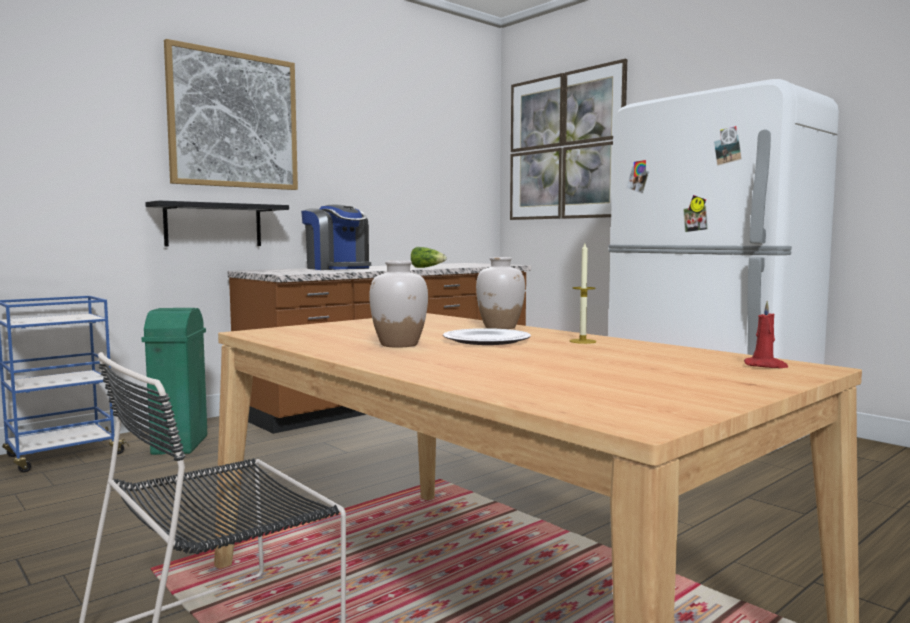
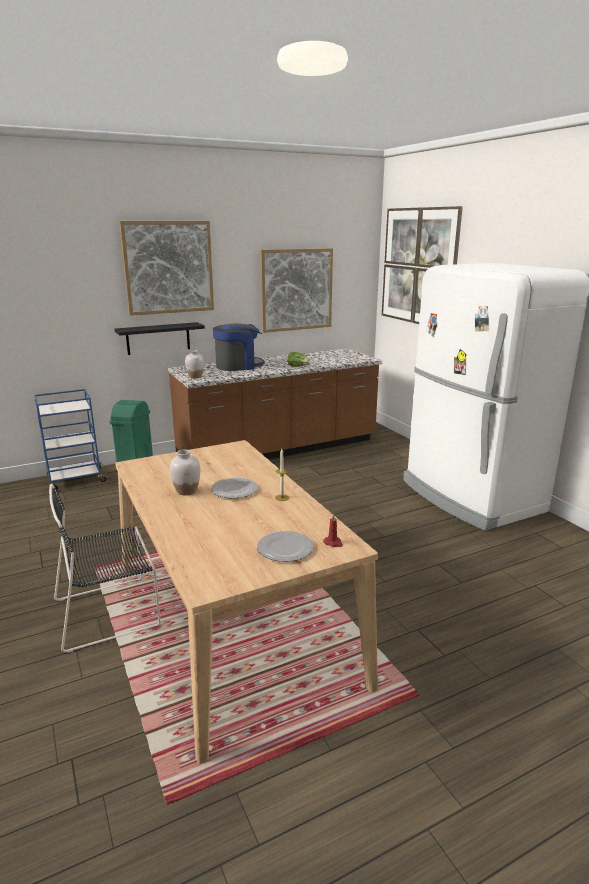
camera: 15 degrees right, 15 degrees up
coffee machine [301,205,371,270] -> coffee machine turned 90 degrees counterclockwise [213,324,265,371]
white vase [476,257,525,329] -> white vase moved to [185,350,204,378]
none -> plate [257,531,314,562]
none -> picture [260,248,333,333]

